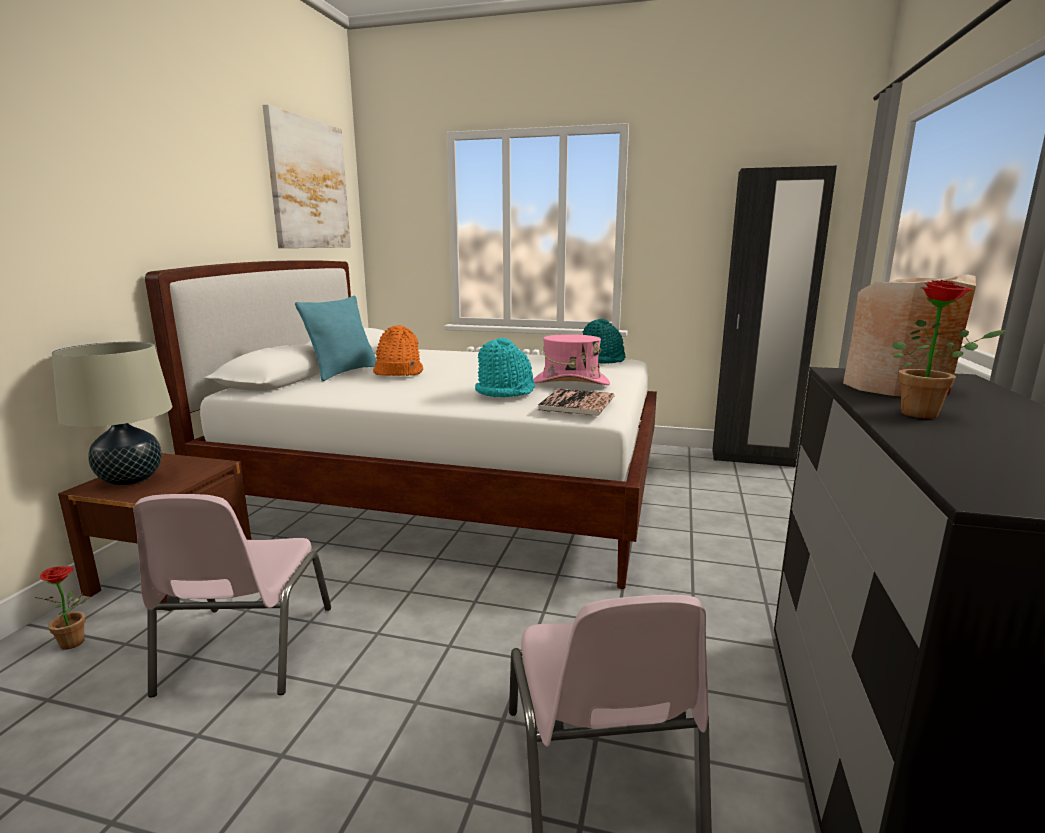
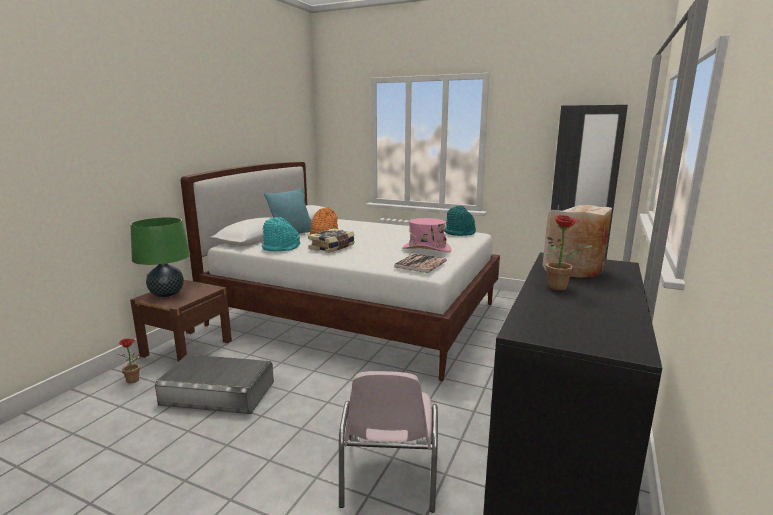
camera: 10 degrees right, 0 degrees up
beige table lamp [52,342,172,486] -> green table lamp [130,217,190,297]
pink chair [133,494,331,698] -> grey storage box [155,354,274,414]
picture [263,105,351,248] -> none
turquoise hat [475,338,535,397] -> turquoise hat moved to [262,217,300,252]
none -> book [308,228,355,253]

